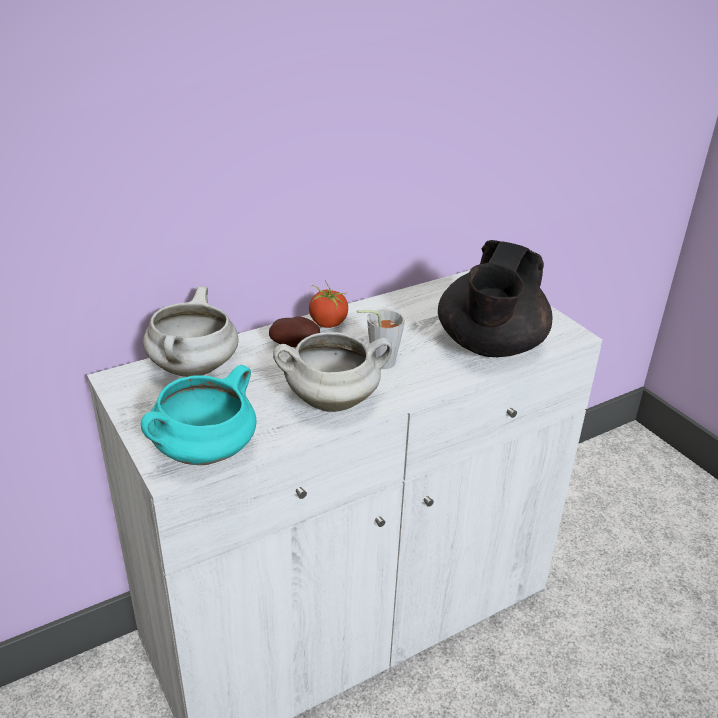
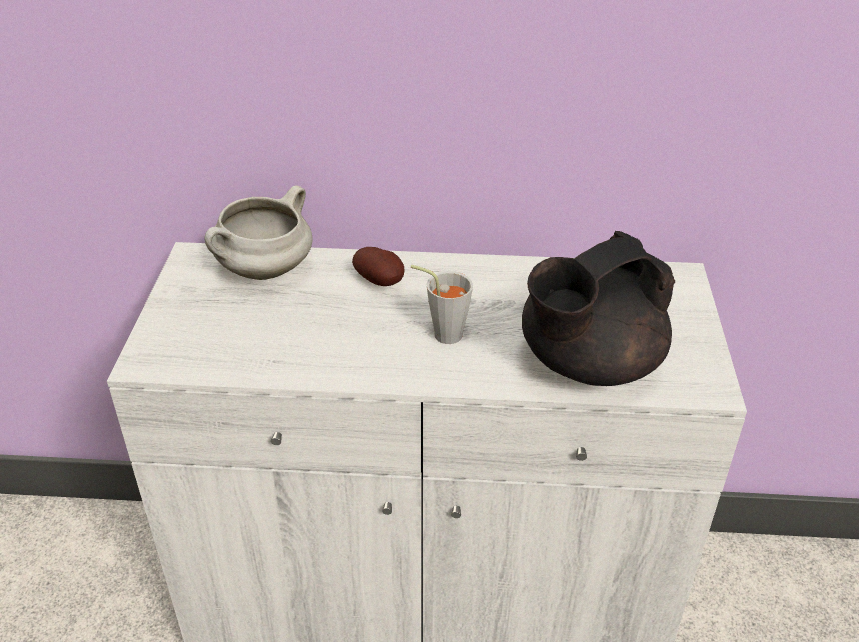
camera: 35 degrees right, 5 degrees up
turquoise cooking pot [141,365,257,465] -> none
white cooking pot [273,332,392,412] -> none
tomato [309,280,348,328] -> none

